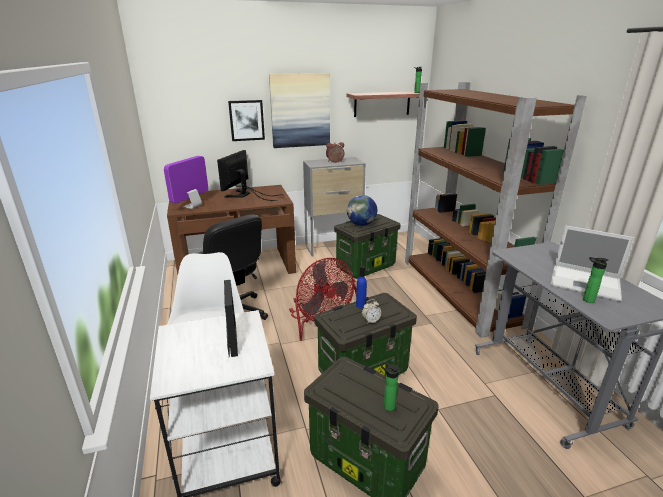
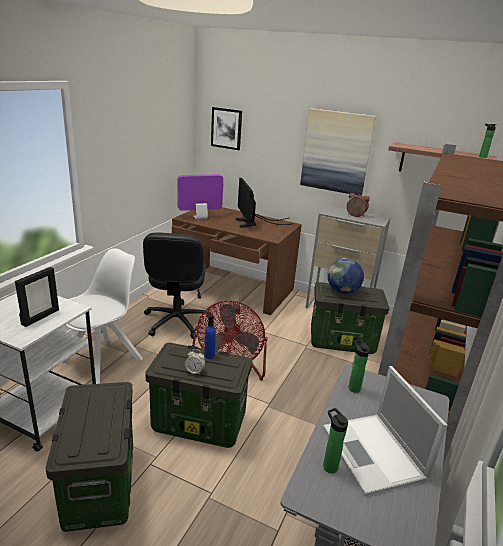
camera: 40 degrees right, 0 degrees up
monitor [217,150,279,201] -> monitor turned 75 degrees counterclockwise [235,178,294,228]
picture [228,100,265,141] -> picture moved to [211,107,242,150]
bottle [381,362,399,411] -> bottle moved to [349,340,370,393]

